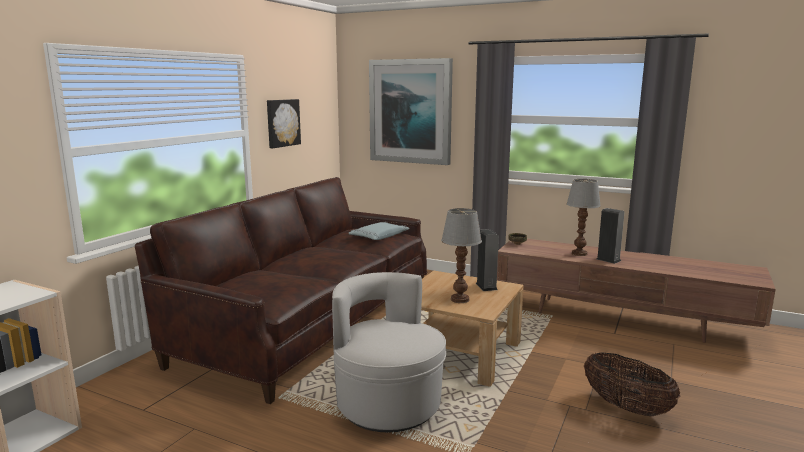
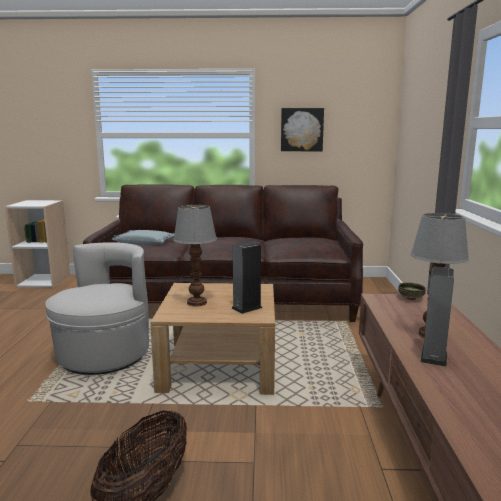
camera: 65 degrees right, 0 degrees up
blue pillow [348,222,409,240] -> blue pillow moved to [112,230,175,245]
picture [369,58,453,165] -> none

